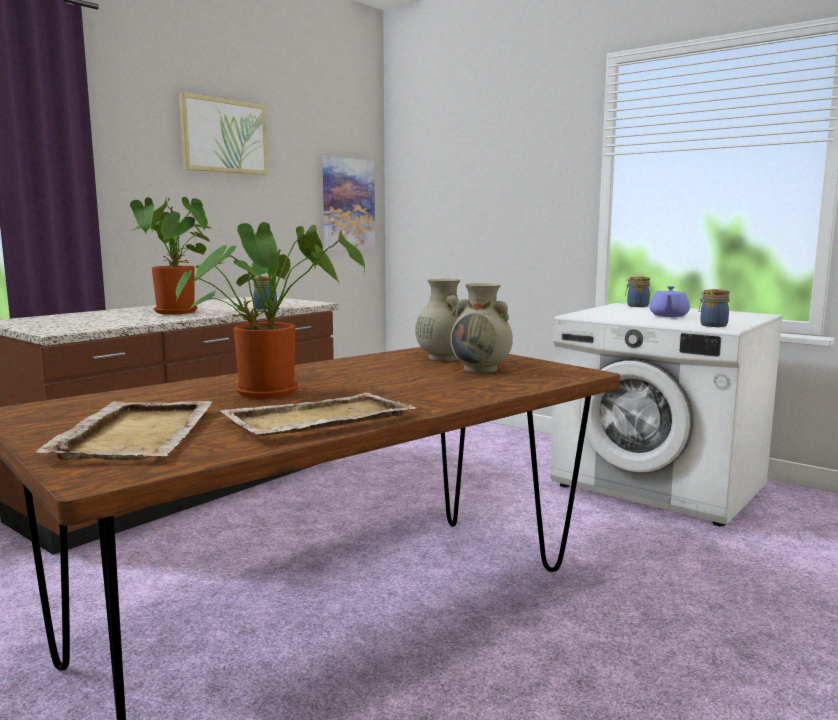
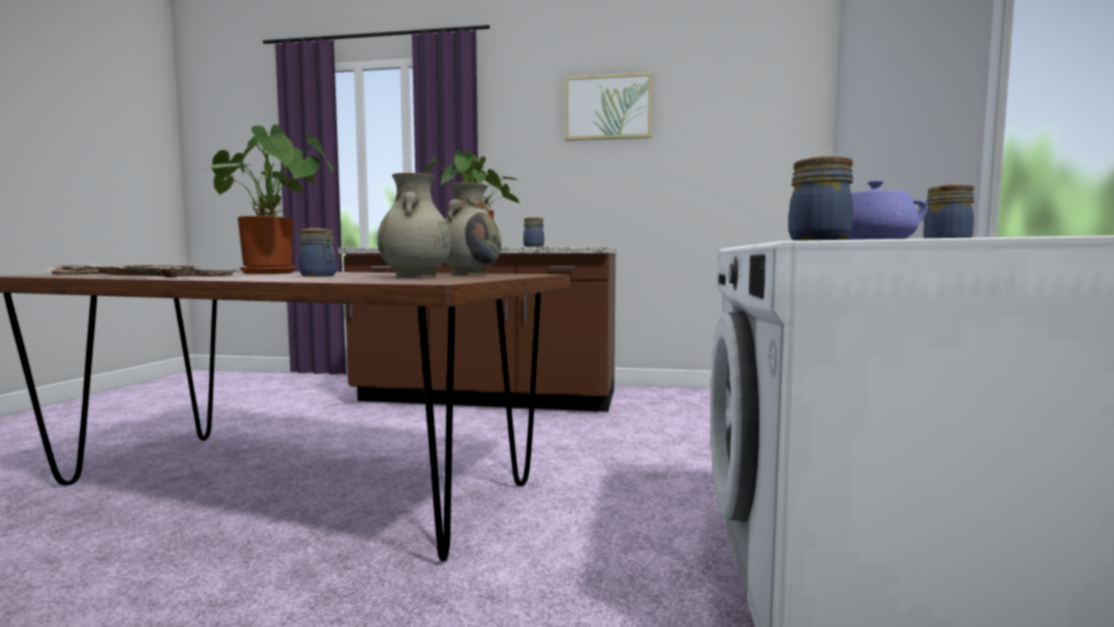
camera: 60 degrees right, 5 degrees down
picture [322,156,375,251] -> none
none -> jar [299,228,336,276]

